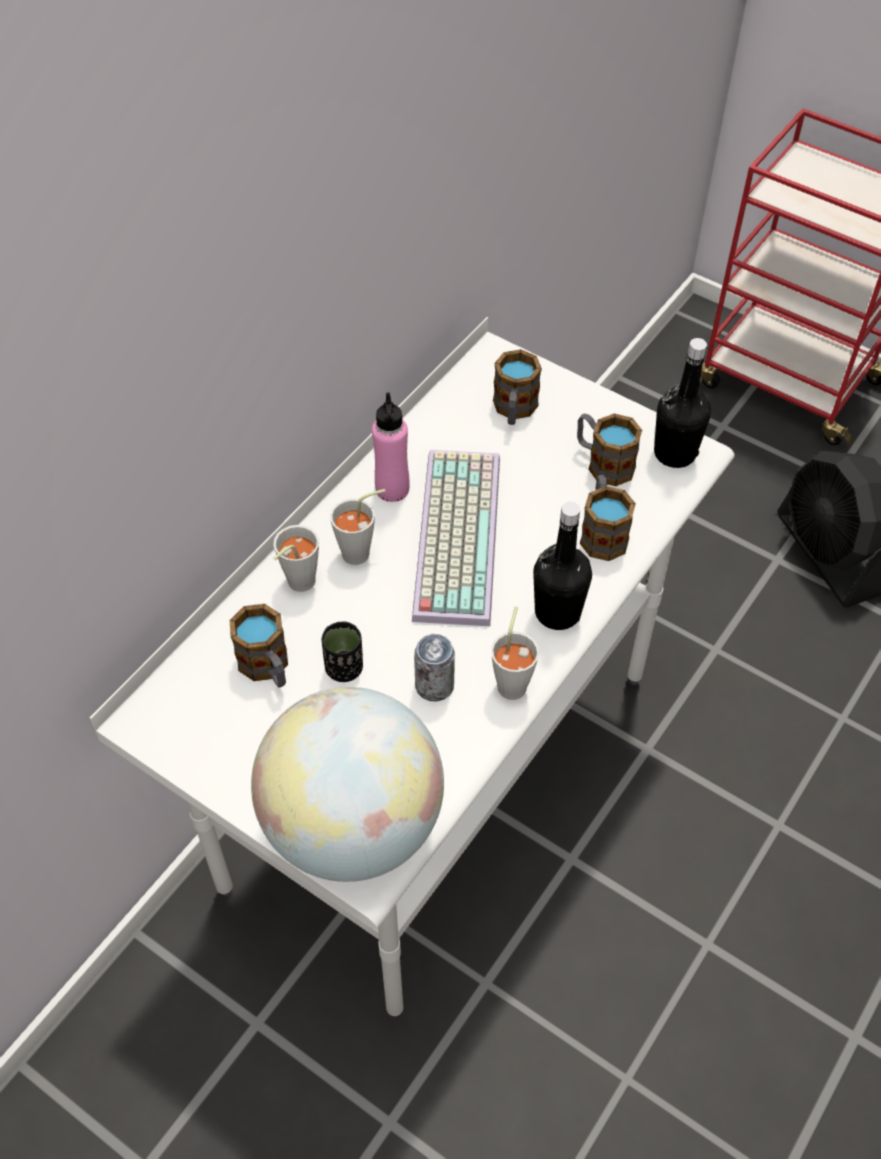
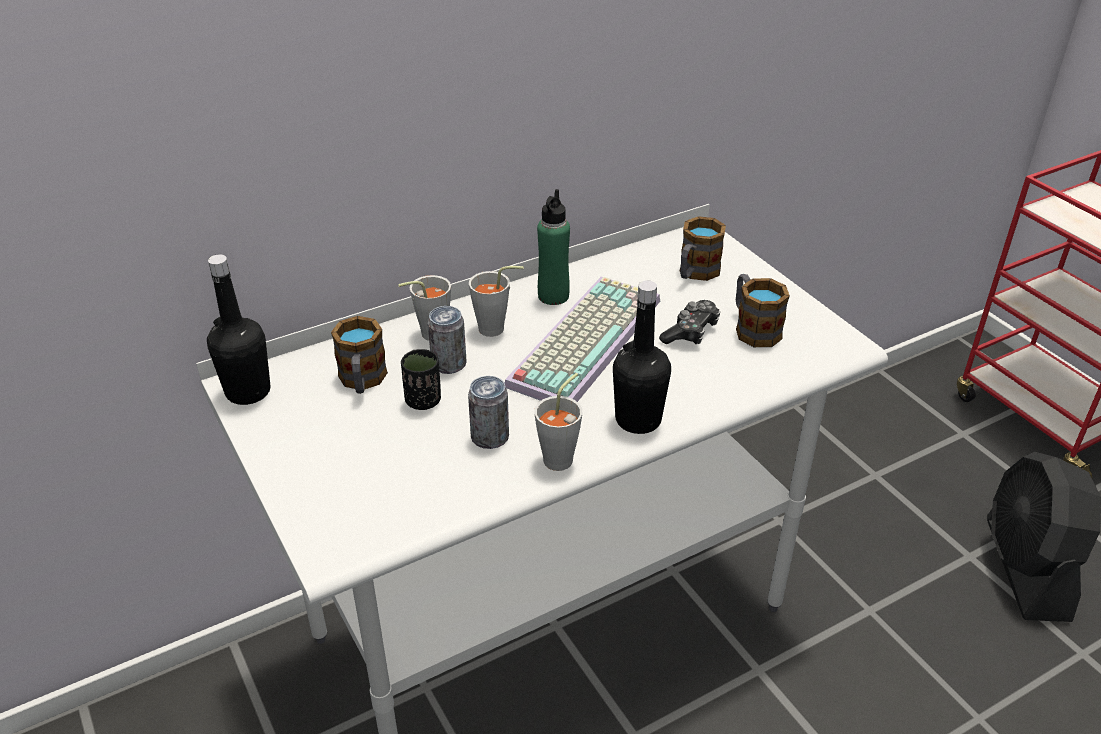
camera: 25 degrees right, 15 degrees down
globe [251,687,444,882] -> none
pink bottle [372,393,410,502] -> green bottle [537,189,570,305]
mug [580,475,636,561] -> none
black bottle [654,338,711,468] -> black bottle moved to [207,254,271,405]
none -> can [428,306,467,374]
none -> game controller [659,300,720,344]

